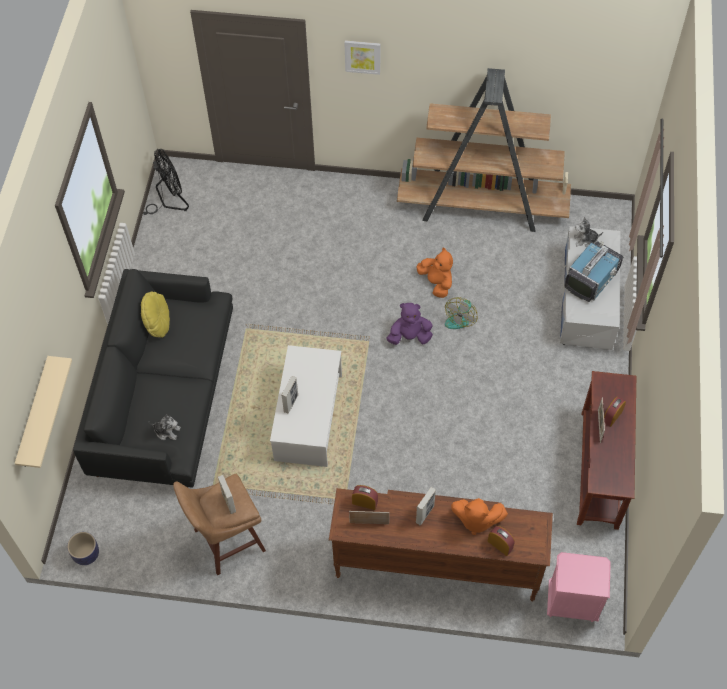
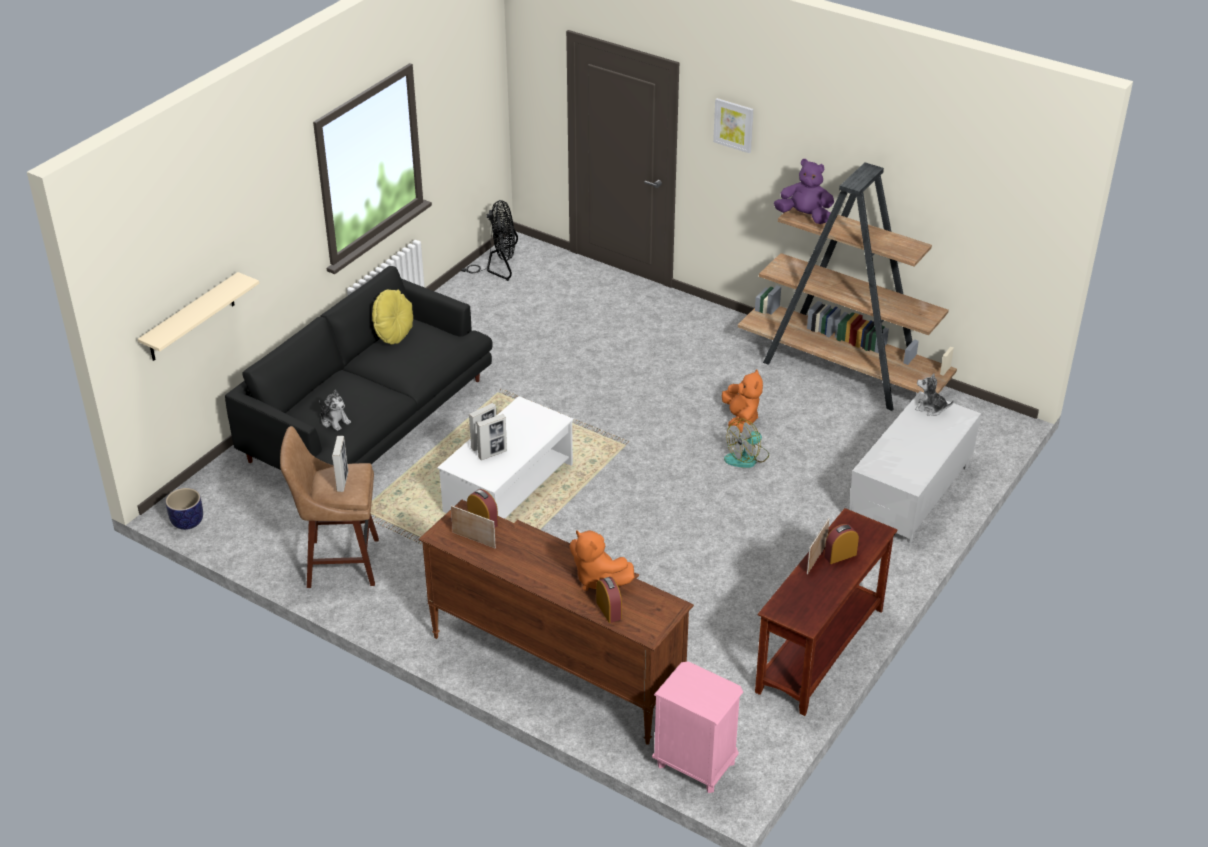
camera: 25 degrees right, 20 degrees down
purple plush toy [386,303,433,345] -> purple plush toy moved to [774,159,834,224]
picture frame [416,487,436,525] -> picture frame moved to [476,414,507,460]
television [565,241,624,302] -> none

